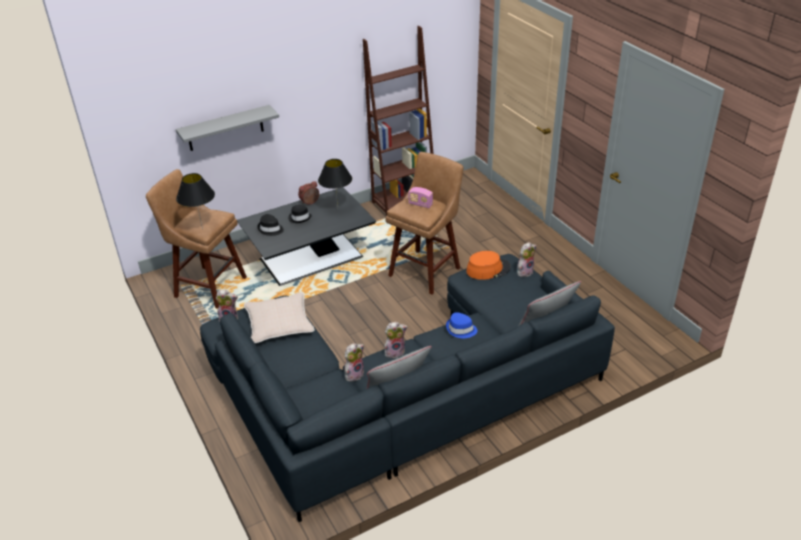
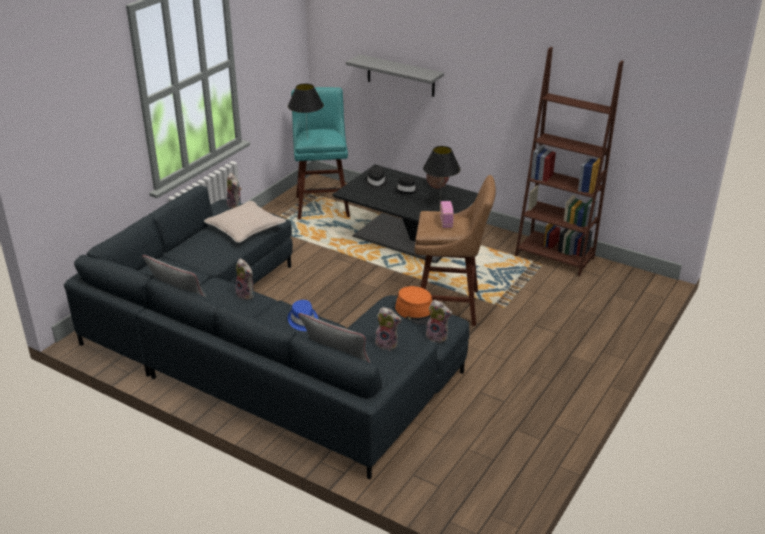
camera: 60 degrees right, 5 degrees down
brown stool [146,169,247,309] -> turquoise stool [291,87,350,220]
plush toy [344,343,364,382] -> plush toy moved to [375,307,402,350]

